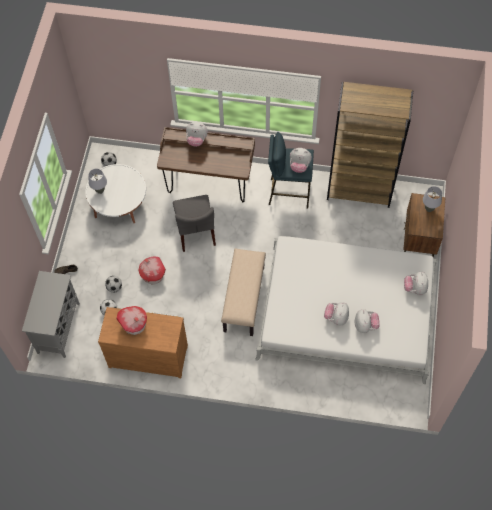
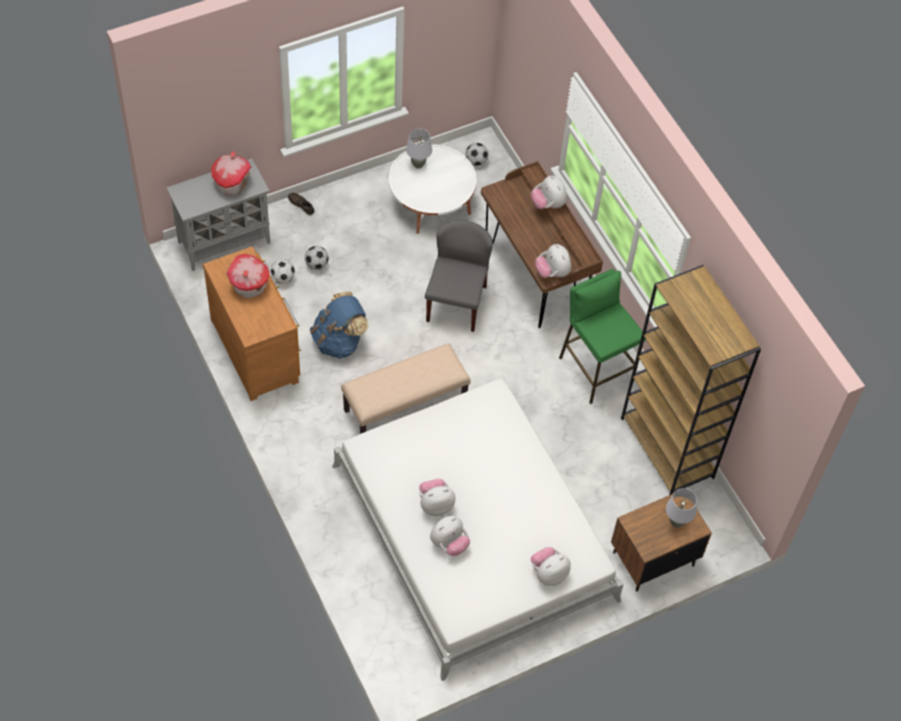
camera: 50 degrees right, 5 degrees down
toy house [139,256,166,285] -> toy house moved to [211,152,251,195]
grey chair [173,195,216,252] -> grey chair turned 150 degrees clockwise [425,220,493,332]
blue stool [268,132,314,209] -> green stool [559,269,646,404]
plush toy [290,148,312,173] -> plush toy moved to [535,244,571,278]
none -> blue backpack [310,292,369,359]

